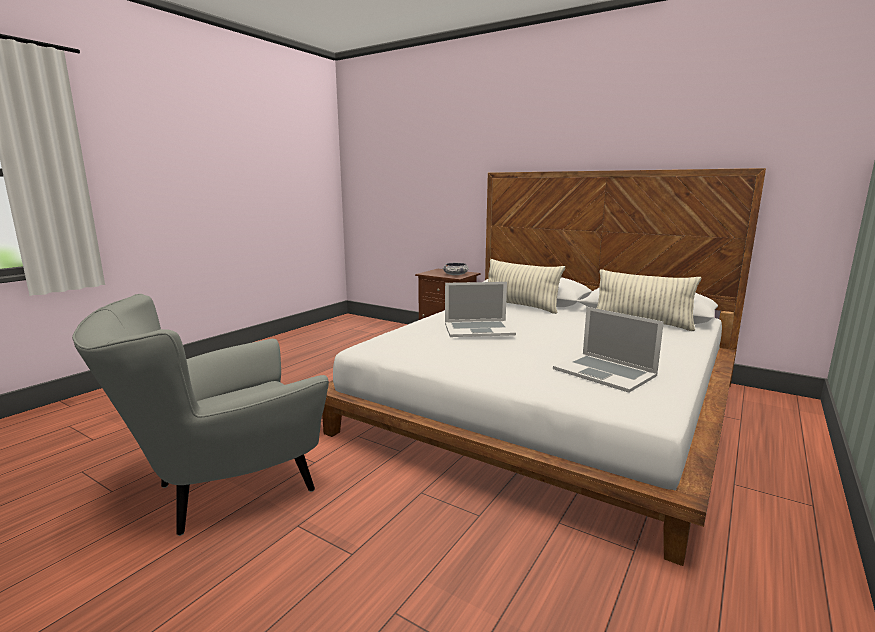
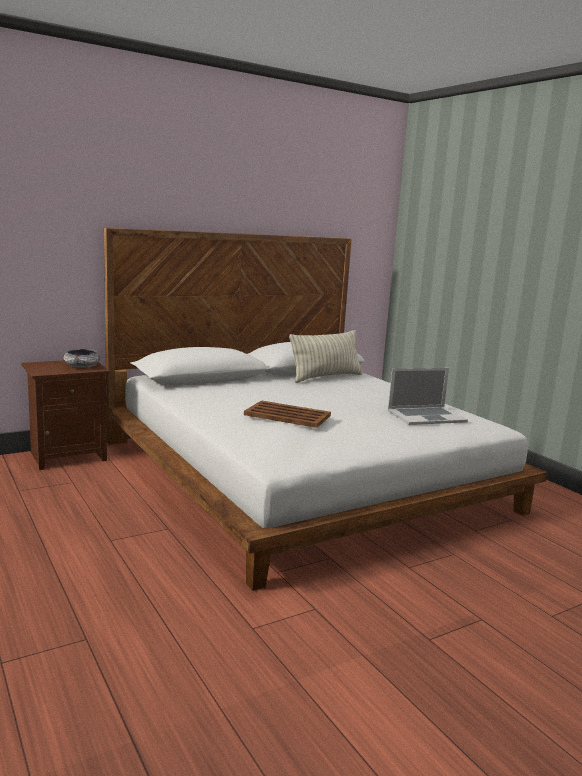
camera: 65 degrees left, 0 degrees up
grey armchair [72,294,329,536] -> none
laptop [445,282,516,337] -> brown tray [244,400,331,428]
pillow [488,259,565,314] -> none

